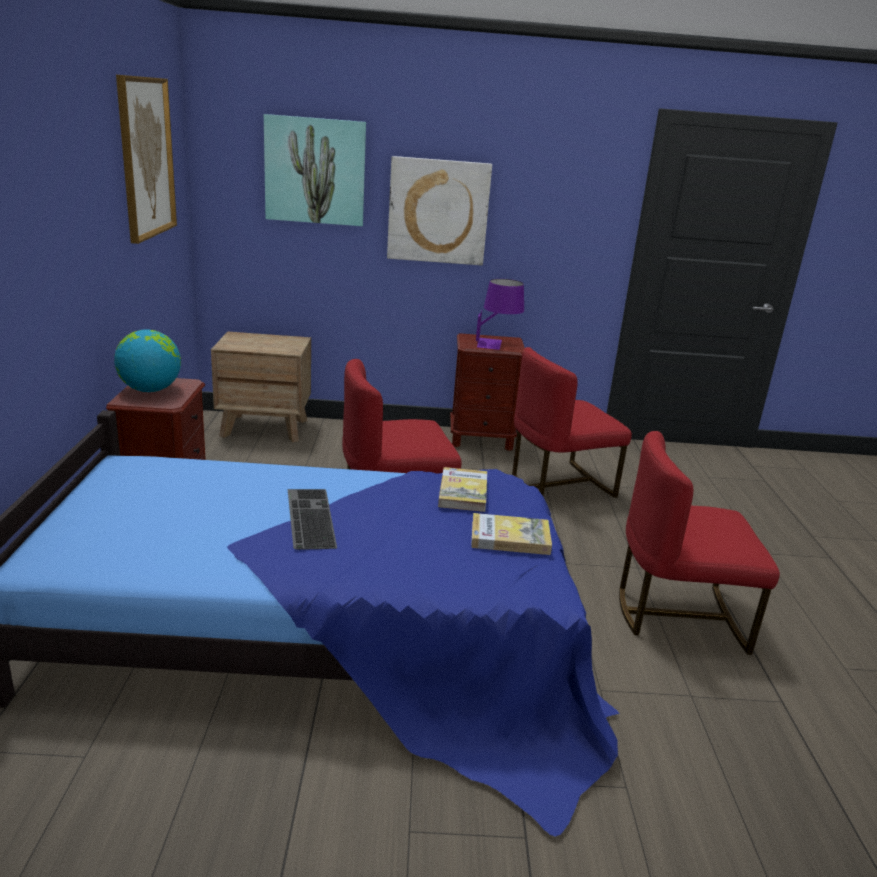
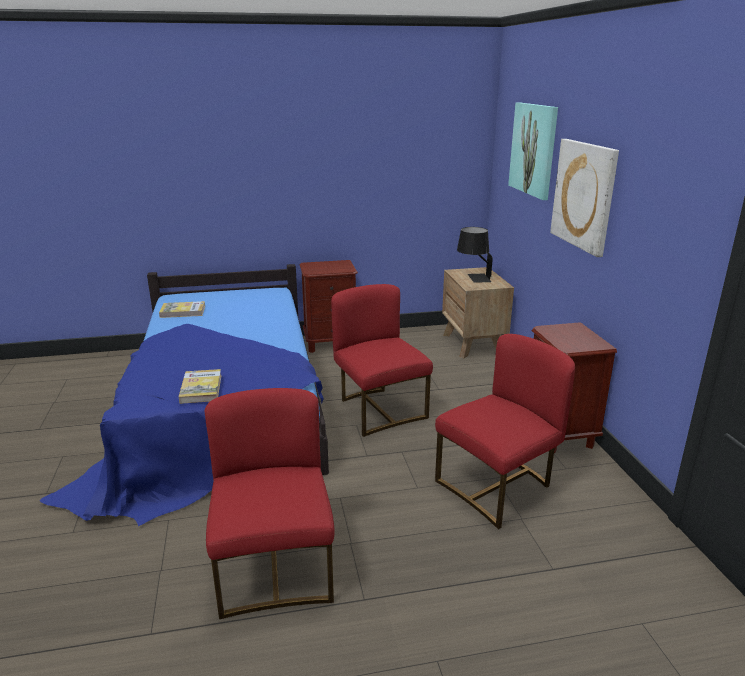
camera: 80 degrees right, 0 degrees up
globe [114,330,181,392] -> none
picture [116,75,177,244] -> none
keyboard [288,489,337,550] -> none
book [438,467,487,512] -> book moved to [159,301,205,318]
purple table lamp [476,279,524,350] -> none
red chair [512,347,632,498] -> red chair turned 90 degrees clockwise [435,334,575,529]
none -> black table lamp [457,227,493,283]

